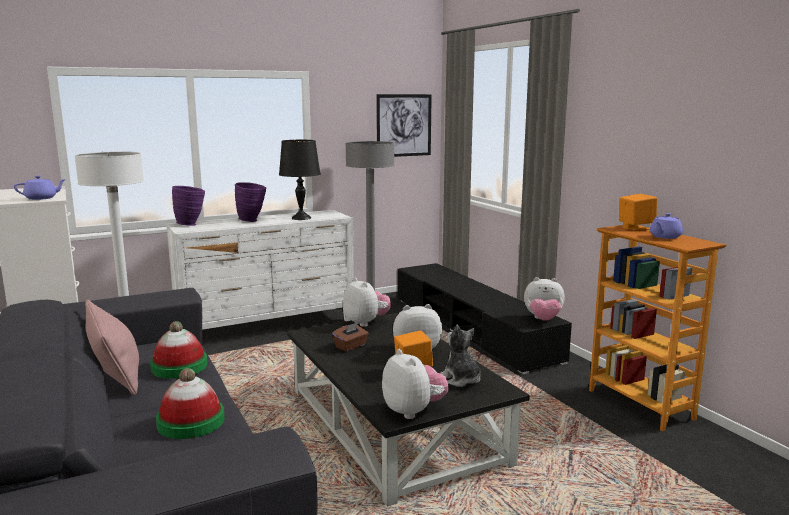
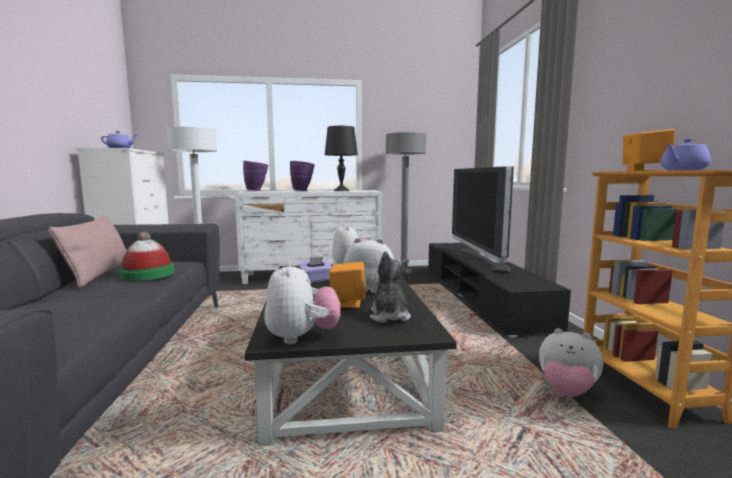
camera: 20 degrees right, 5 degrees down
hat [156,368,225,439] -> none
brown tissue box [332,323,369,352] -> purple tissue box [298,257,332,283]
picture [376,94,432,157] -> none
plush toy [524,277,565,321] -> plush toy moved to [539,328,603,397]
none -> television [452,166,514,273]

